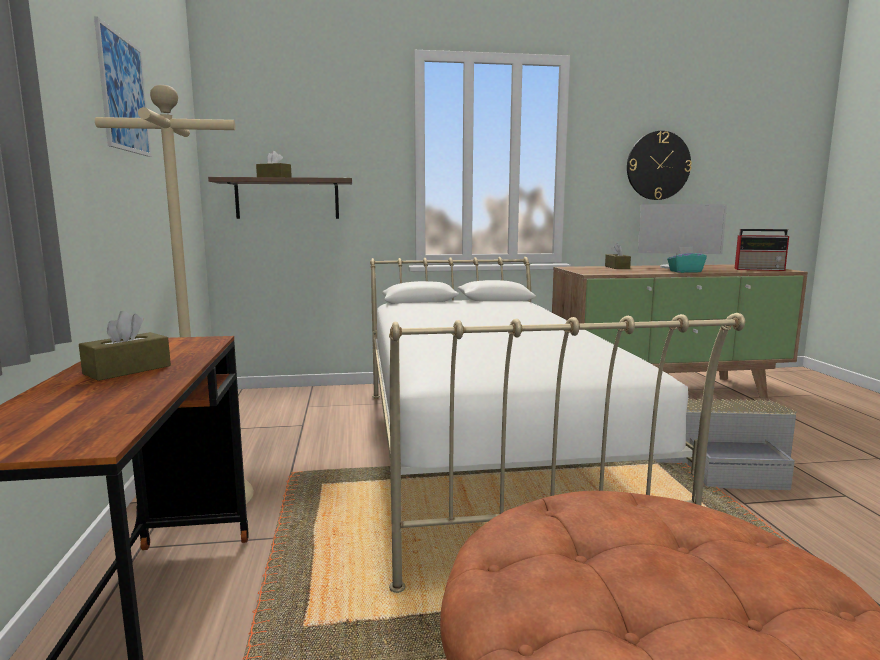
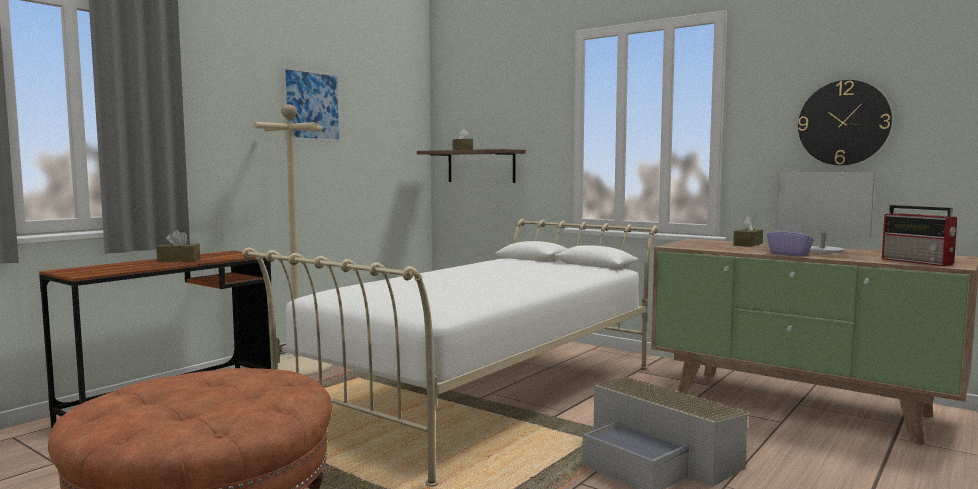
camera: 45 degrees right, 5 degrees down
turquoise tissue box [667,247,707,273] -> purple tissue box [767,223,814,256]

